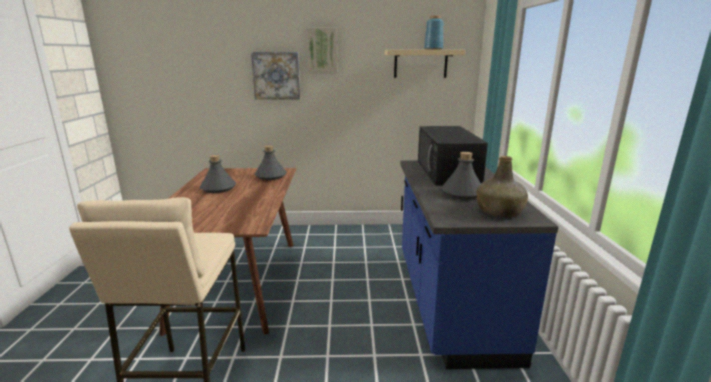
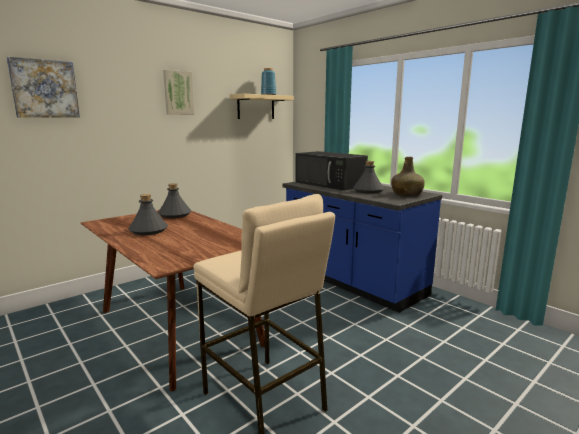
camera: 40 degrees left, 5 degrees down
picture [251,52,300,100] -> picture moved to [7,57,80,118]

